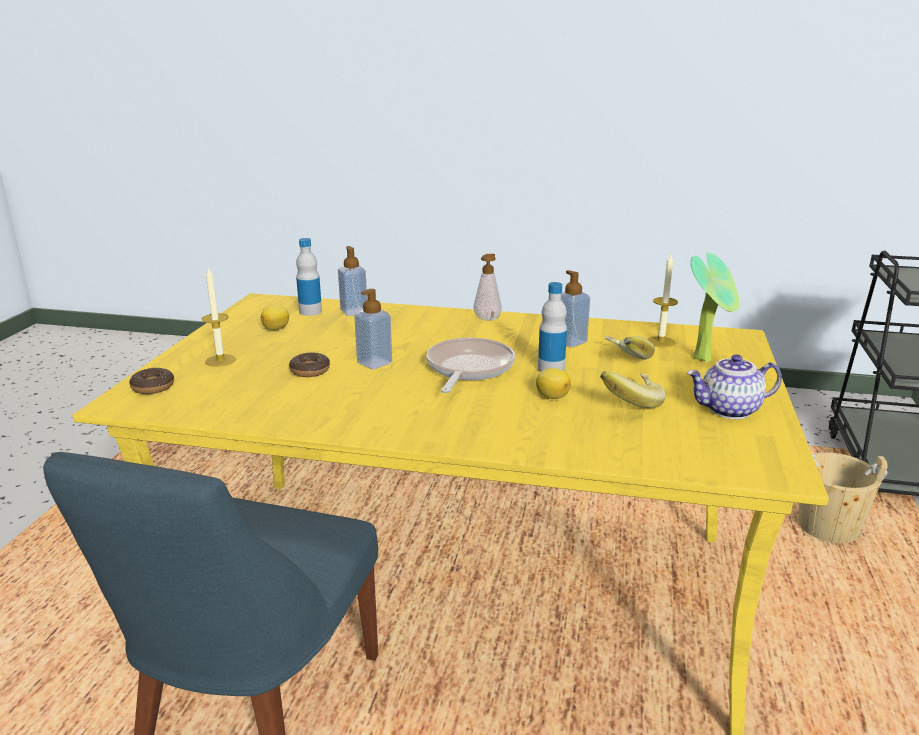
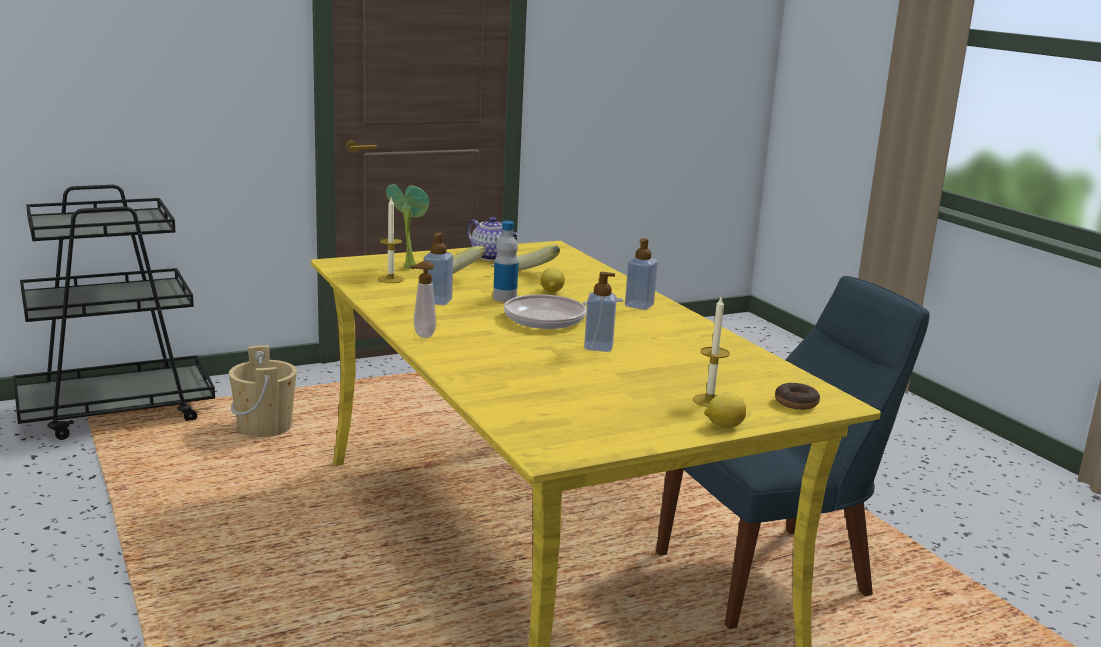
camera: 130 degrees left, 5 degrees down
lemon [261,305,289,330] -> lemon moved to [705,394,746,428]
donut [289,352,330,377] -> none
bottle [296,238,322,316] -> none
soap dispenser [338,246,367,316] -> soap dispenser moved to [625,238,658,310]

